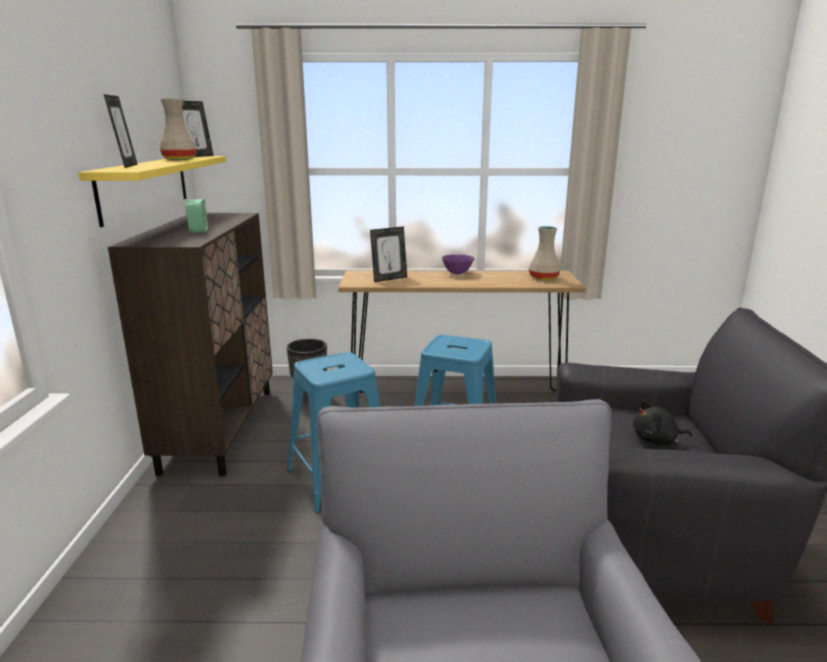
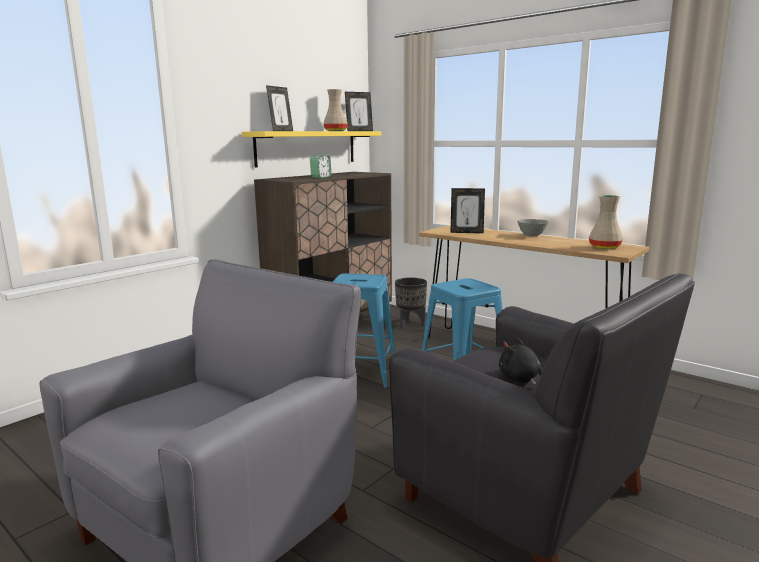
camera: 40 degrees right, 5 degrees down
purple bowl [442,254,475,274] -> grey bowl [517,219,549,236]

